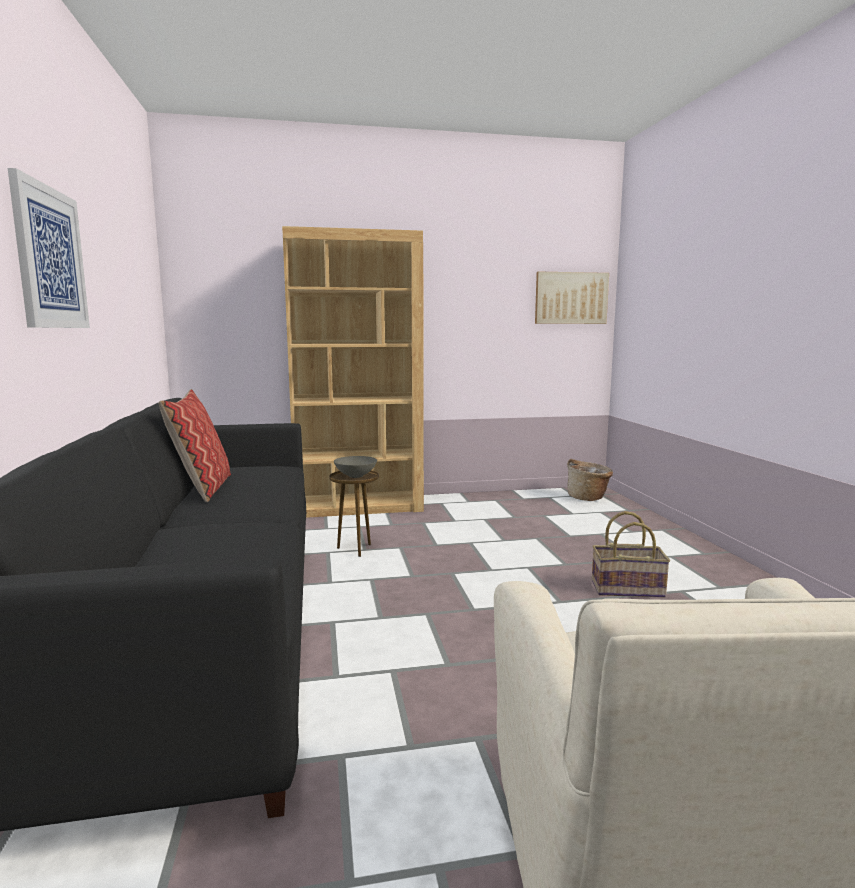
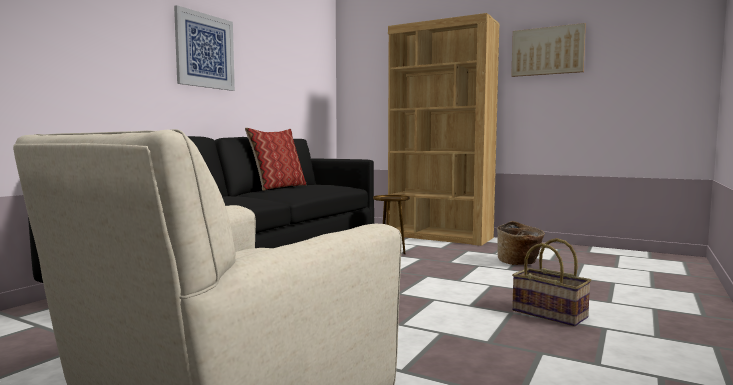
camera: 40 degrees right, 5 degrees down
grey bowl [334,456,377,478] -> none
picture [535,271,609,324] -> picture moved to [511,23,586,77]
basket [567,459,613,501] -> basket moved to [497,221,545,265]

